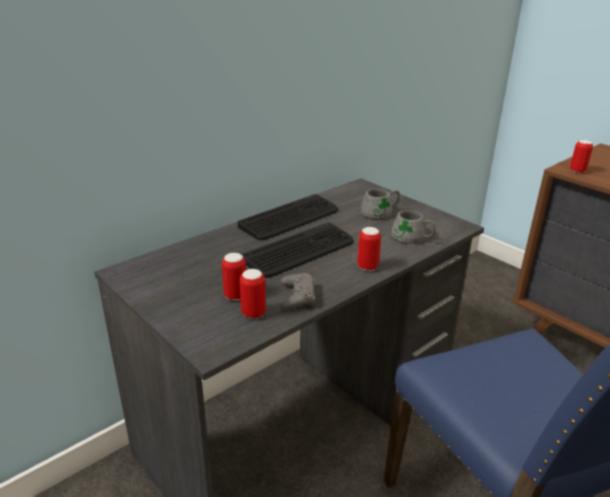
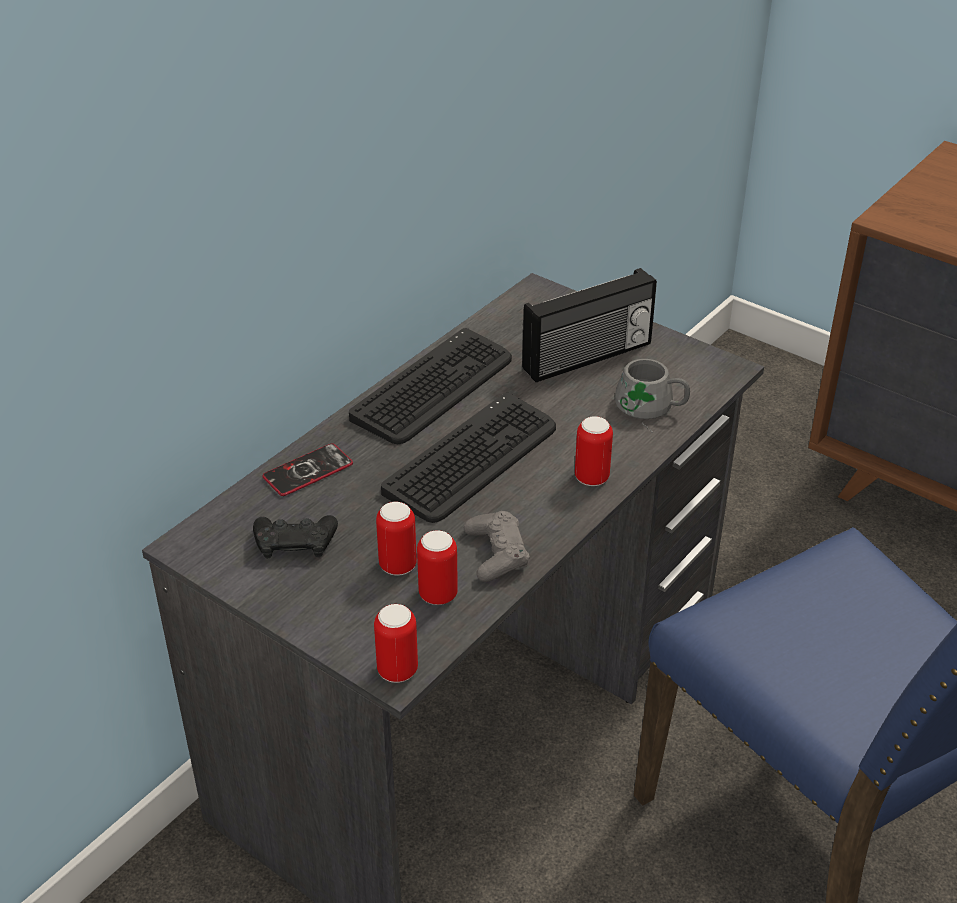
camera: 10 degrees left, 10 degrees up
grey mug [361,189,400,220] -> radio [522,268,657,382]
can [570,140,593,173] -> can moved to [374,604,418,683]
none -> black game controller [253,515,338,559]
none -> phone [262,443,353,496]

